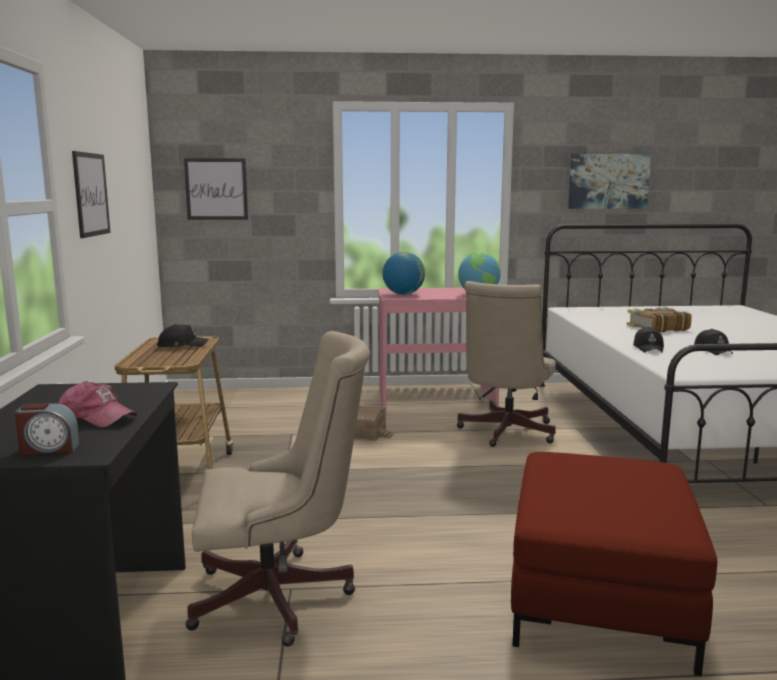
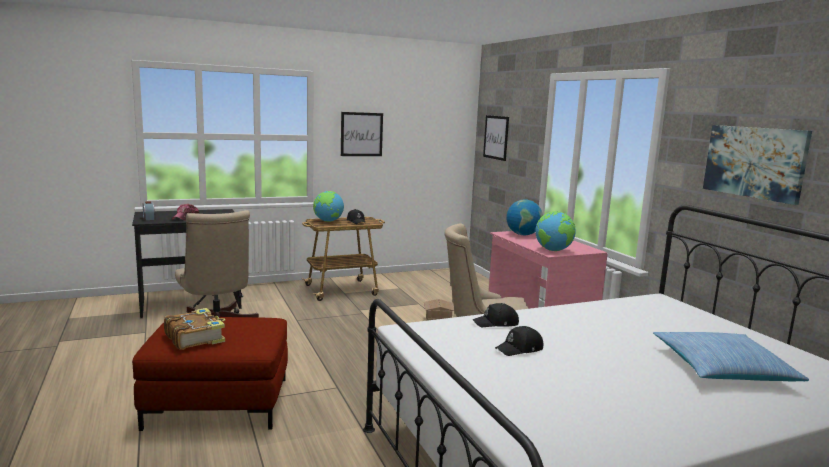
camera: 70 degrees right, 0 degrees up
book [627,307,692,332] -> book moved to [164,308,225,350]
none -> globe [313,191,344,222]
none -> pillow [653,332,809,381]

